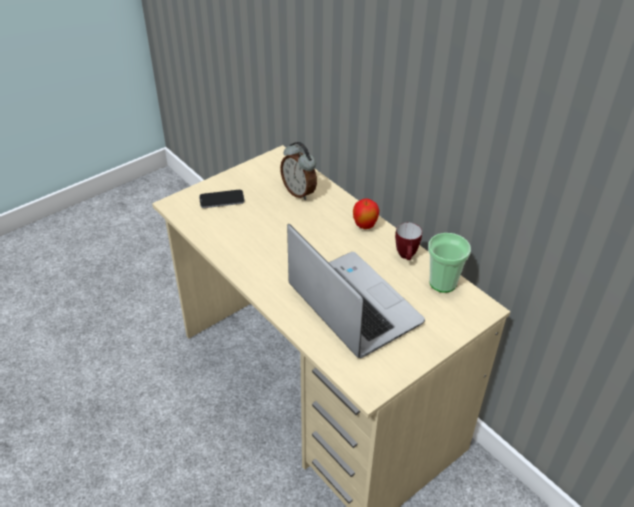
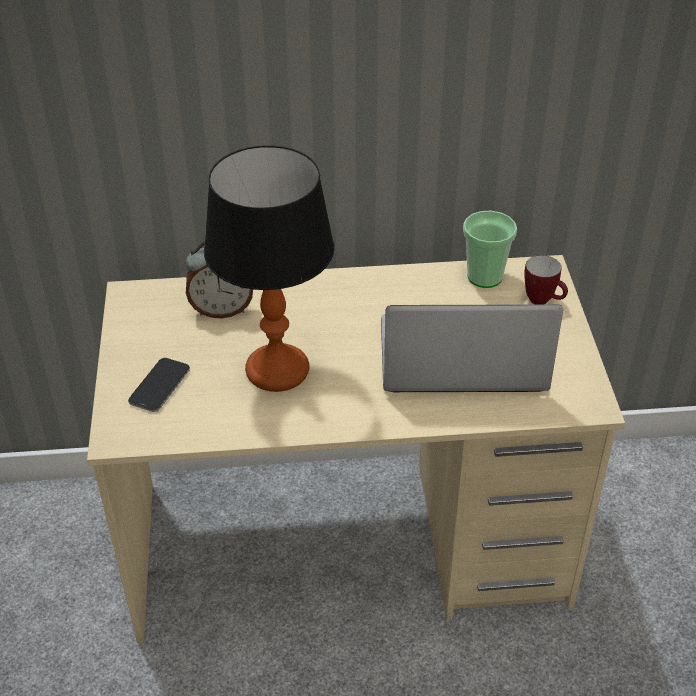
camera: 55 degrees left, 0 degrees up
apple [353,198,379,229] -> none
mug [395,223,422,260] -> mug moved to [524,255,568,304]
none -> table lamp [204,145,335,392]

